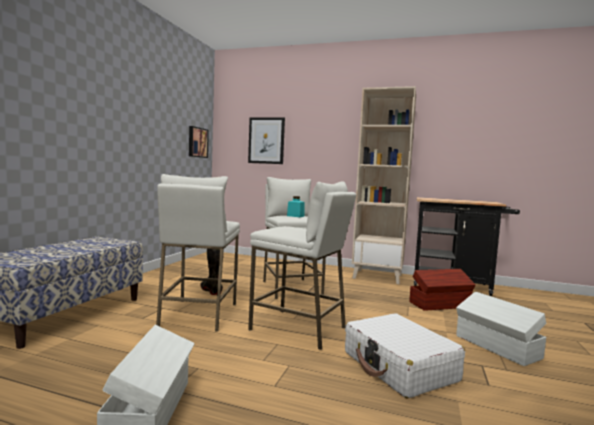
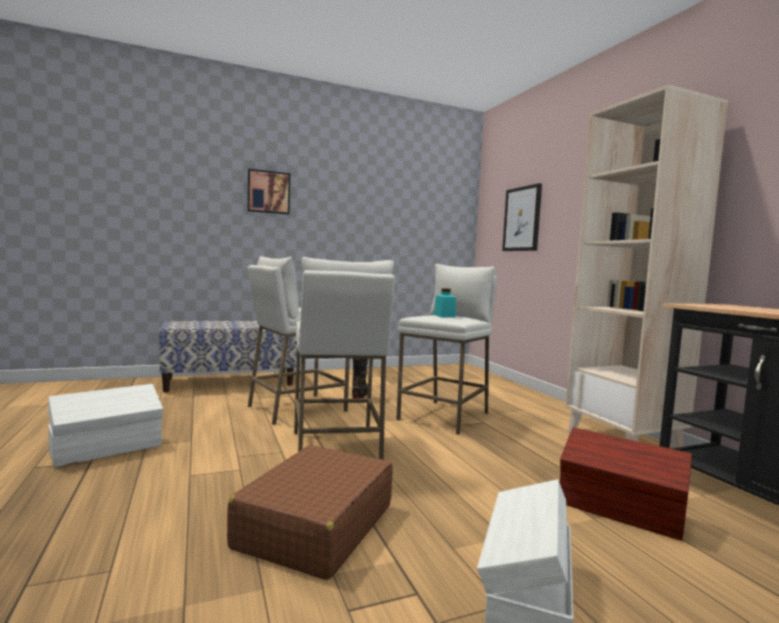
camera: 50 degrees right, 0 degrees up
picture [189,126,209,158] -> picture moved to [247,169,290,215]
white suitcase [345,313,465,399] -> brown suitcase [227,445,393,580]

